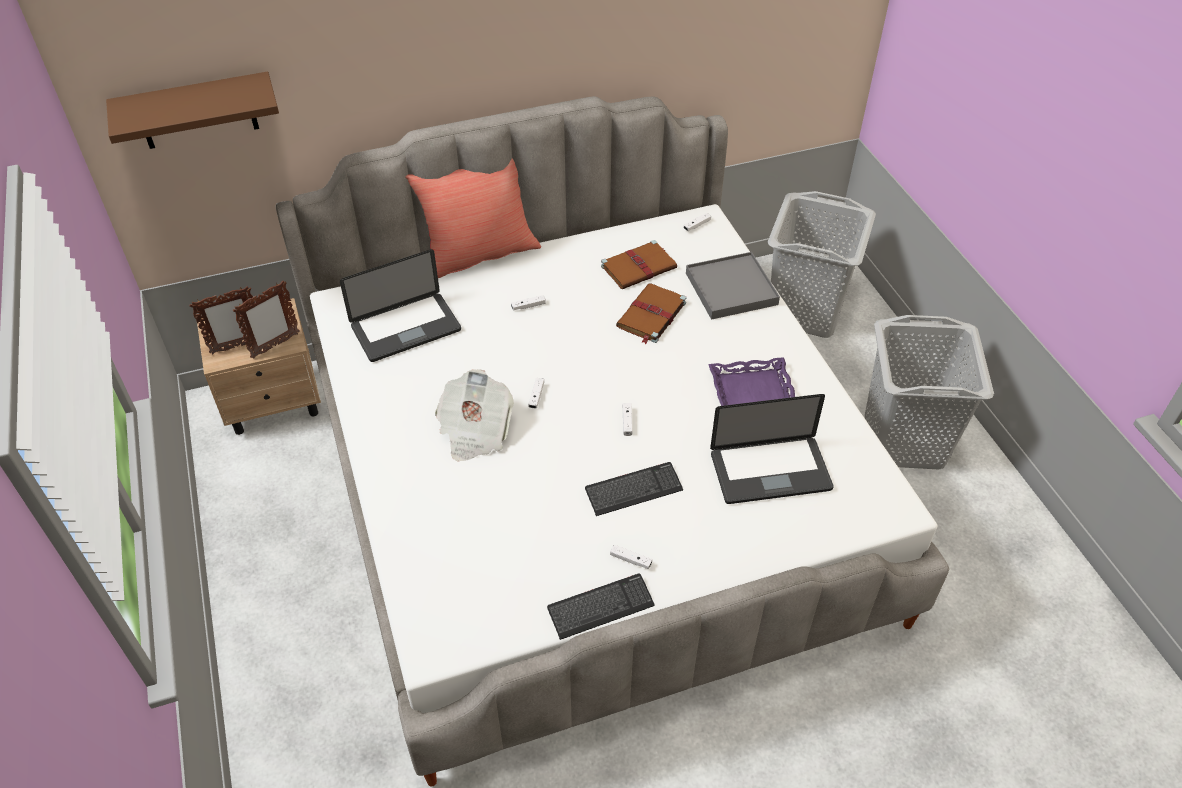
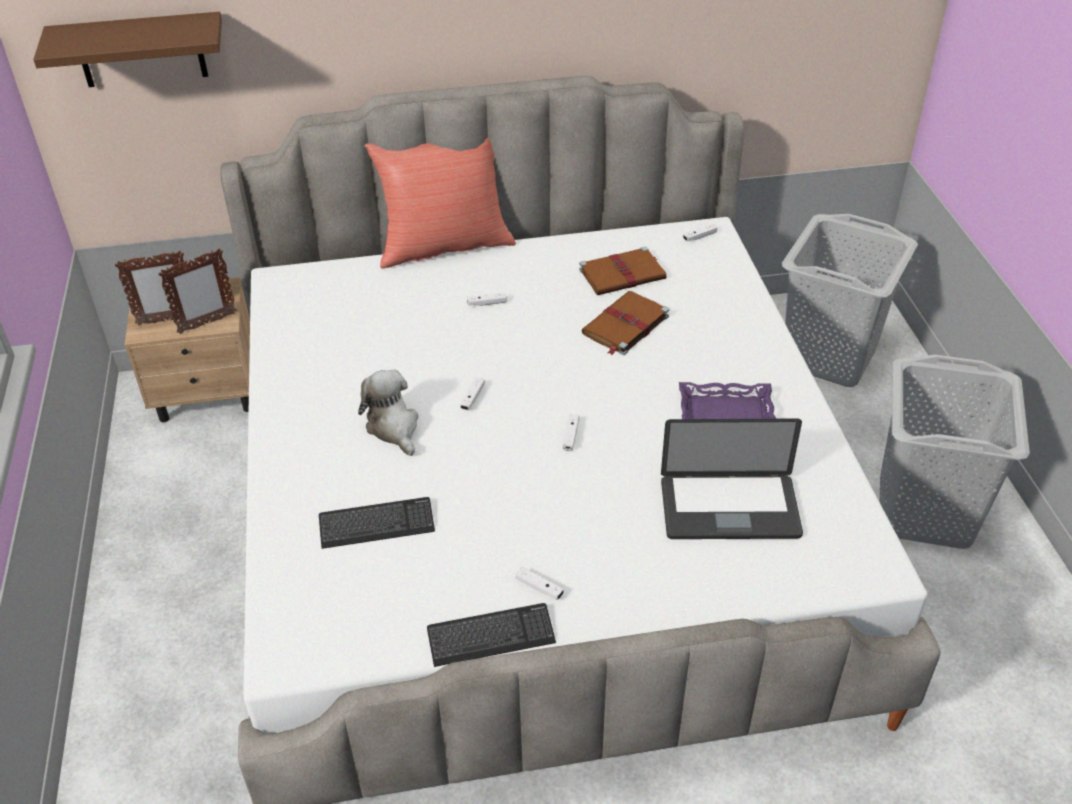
camera: 10 degrees right, 5 degrees down
laptop [340,249,461,362] -> none
newspaper [435,369,514,462] -> plush toy [358,369,418,456]
keyboard [585,462,683,516] -> keyboard moved to [319,497,435,549]
grey tray [686,252,780,320] -> none

